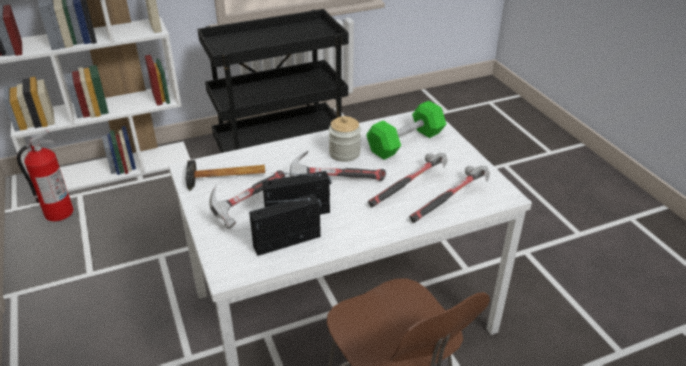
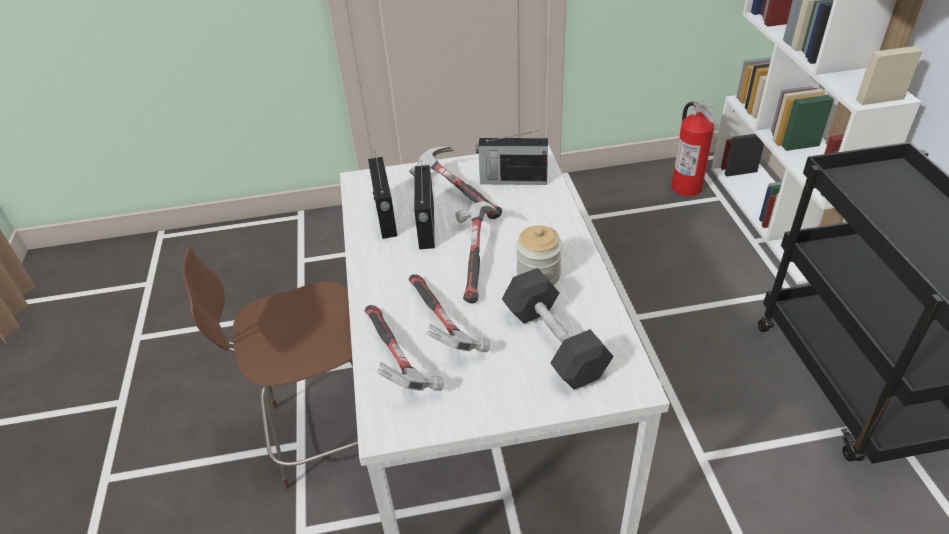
camera: 105 degrees right, 5 degrees up
hammer [185,160,265,191] -> radio [476,130,548,185]
green dumbbell [366,101,447,160] -> black dumbbell [502,268,613,389]

